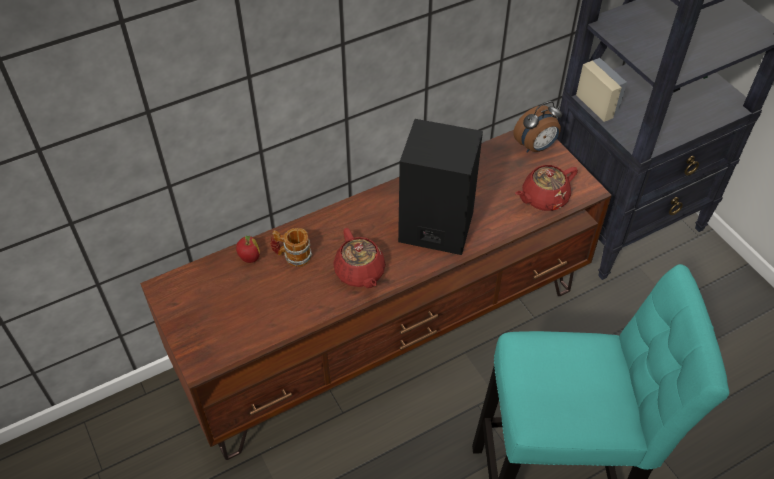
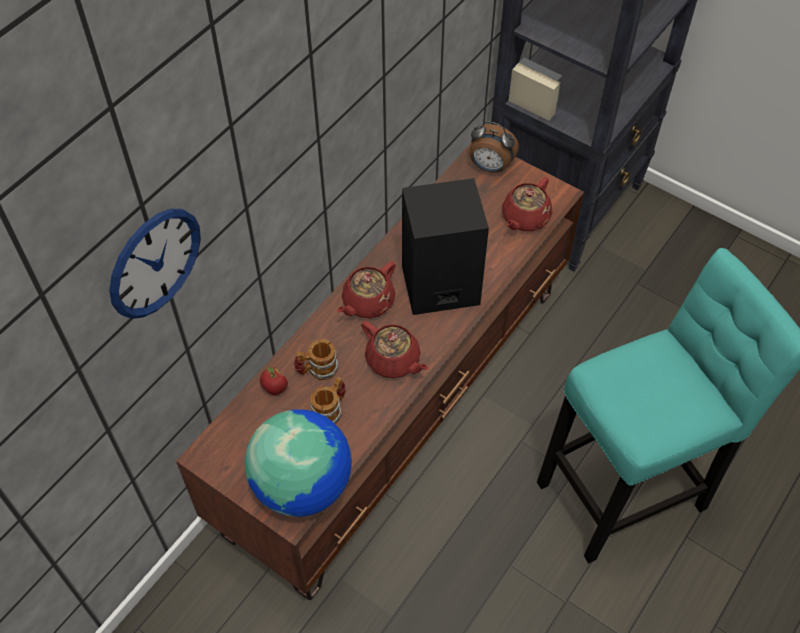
camera: 25 degrees left, 5 degrees up
alarm clock [513,101,562,152] -> alarm clock turned 75 degrees clockwise [470,122,519,173]
none -> wall clock [109,209,201,319]
none -> globe [245,409,352,517]
none -> mug [309,377,345,424]
none -> red teapot [337,261,396,318]

